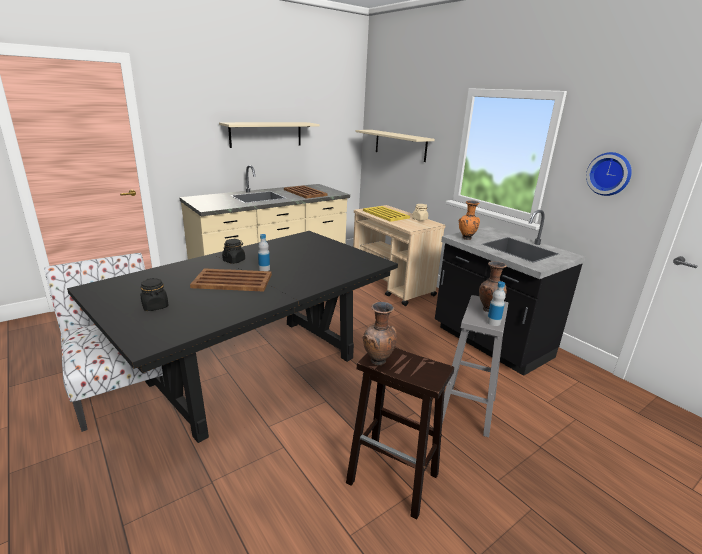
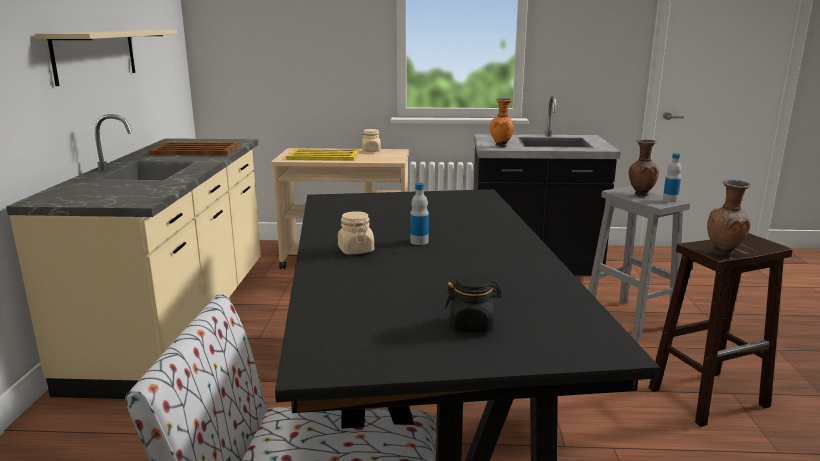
camera: 50 degrees left, 5 degrees down
brown tray [190,268,272,292] -> none
black jar [222,239,245,264] -> beige jar [338,211,374,254]
beige shelf [355,130,435,162] -> none
wall clock [586,152,632,196] -> none

